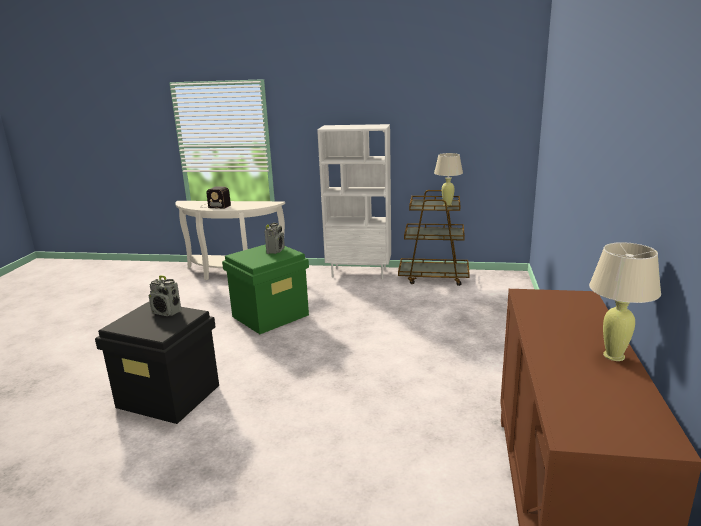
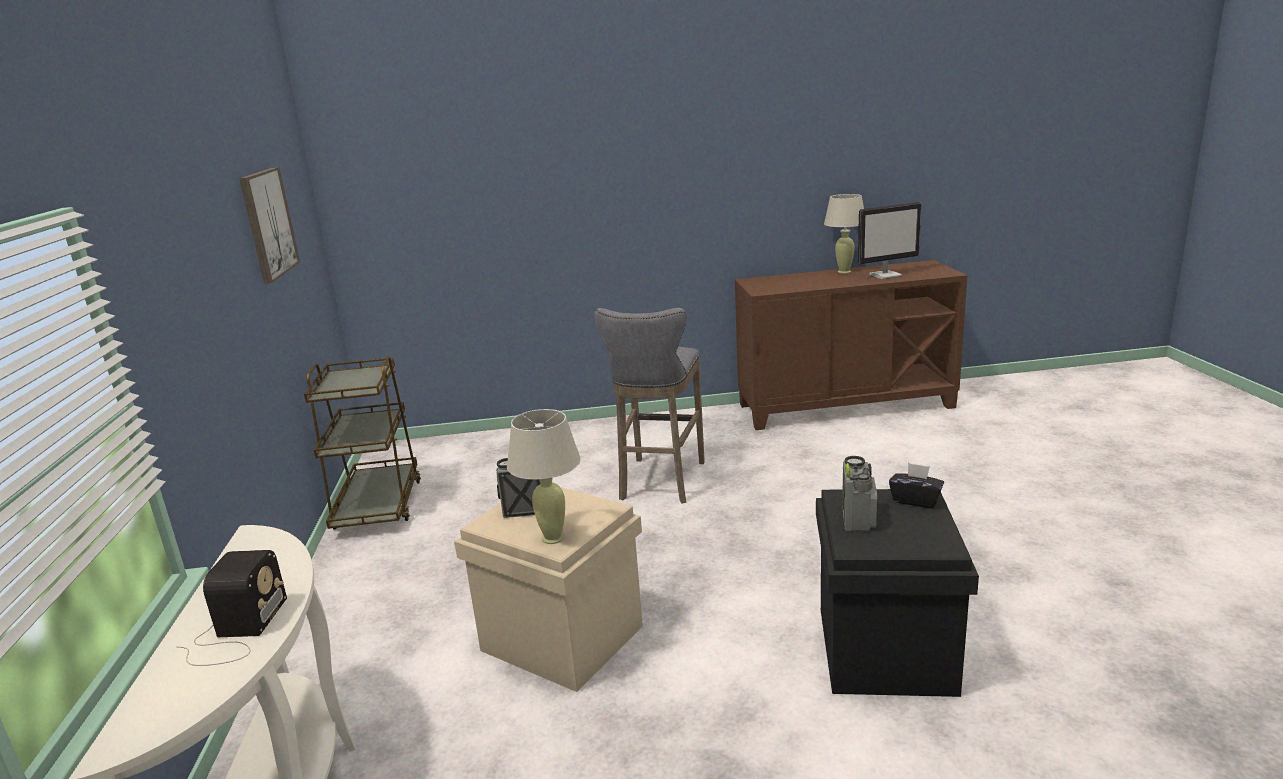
camera: 105 degrees left, 0 degrees up
green storage box [222,244,309,334] -> beige storage box [454,487,643,692]
white bookcase [317,124,391,279] -> none
beige table lamp [434,153,463,205] -> beige table lamp moved to [507,409,581,544]
none -> picture [239,167,300,284]
none -> grey stool [594,308,705,504]
none -> monitor [858,202,921,279]
none -> black tissue box [889,463,944,509]

